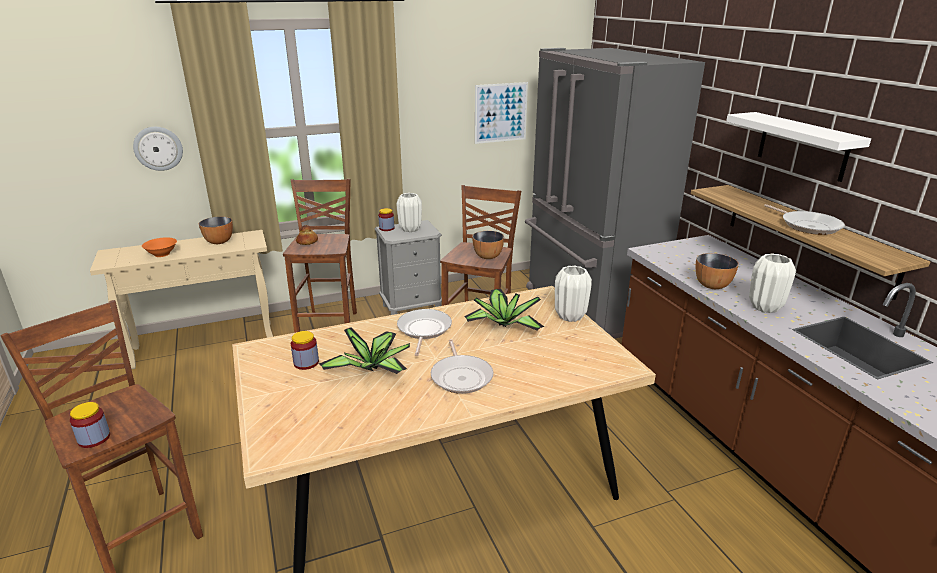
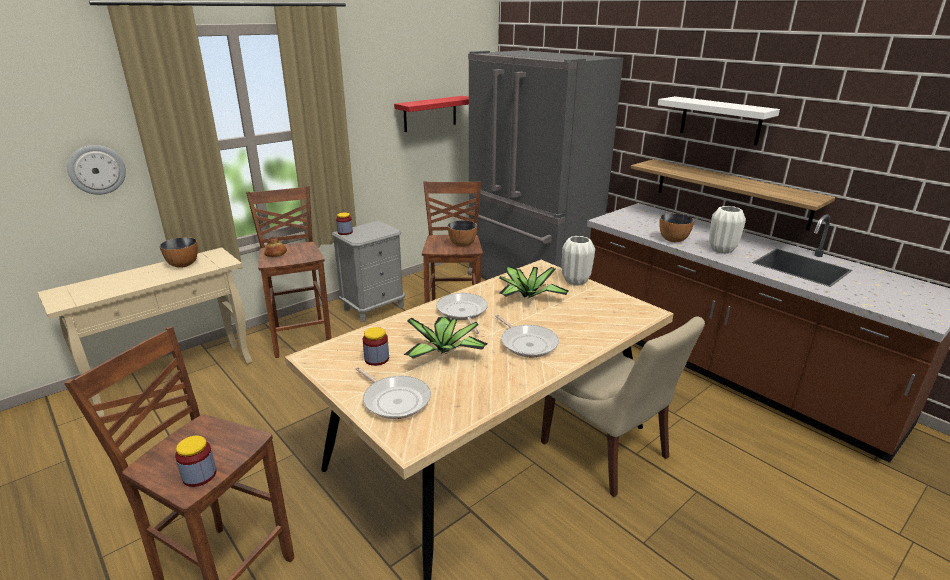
camera: 20 degrees left, 0 degrees up
orange bowl [142,237,177,257] -> none
white vase [396,193,422,232] -> none
picture [475,82,528,144] -> red shelf [394,96,469,132]
frying pan [764,204,845,235] -> frying pan moved to [356,367,431,419]
none -> beige chair [541,317,705,497]

